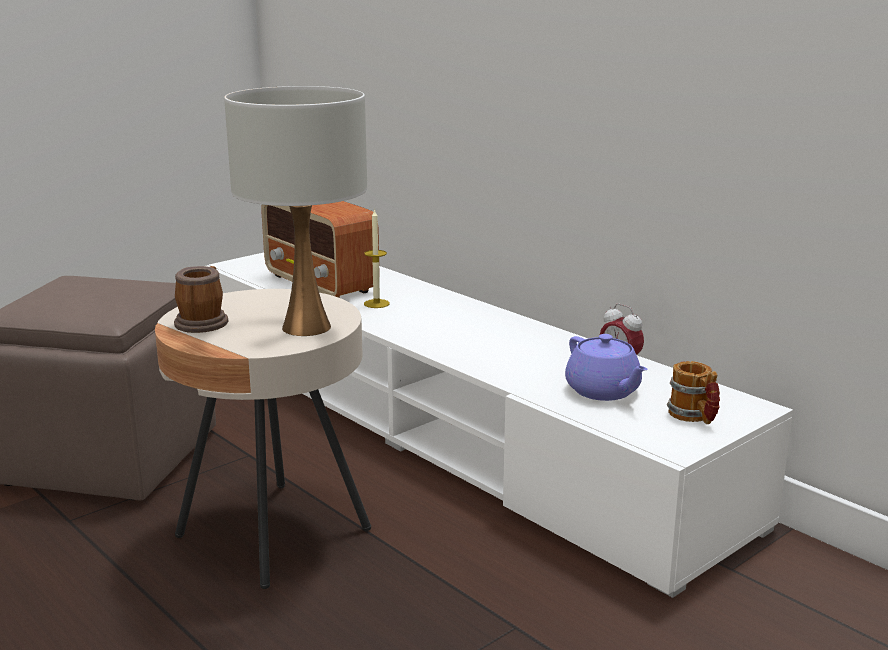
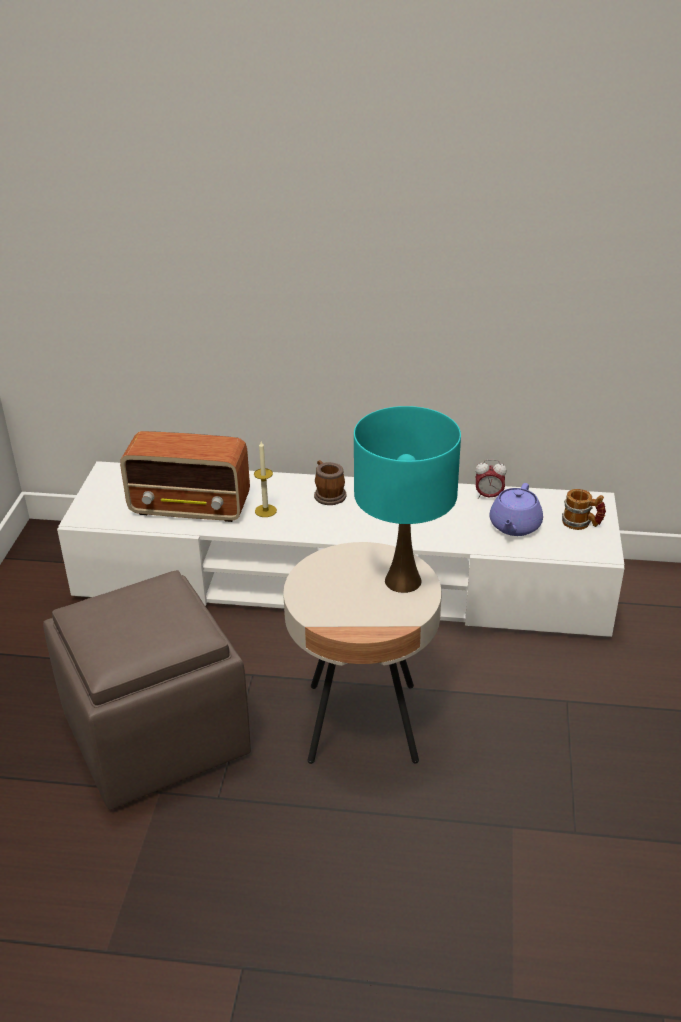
camera: 40 degrees left, 15 degrees up
mug [174,266,228,333] -> mug moved to [314,460,347,505]
white table lamp [224,86,367,336] -> turquoise table lamp [354,406,461,593]
purple teapot [565,334,647,401] -> purple teapot turned 90 degrees clockwise [490,483,543,536]

